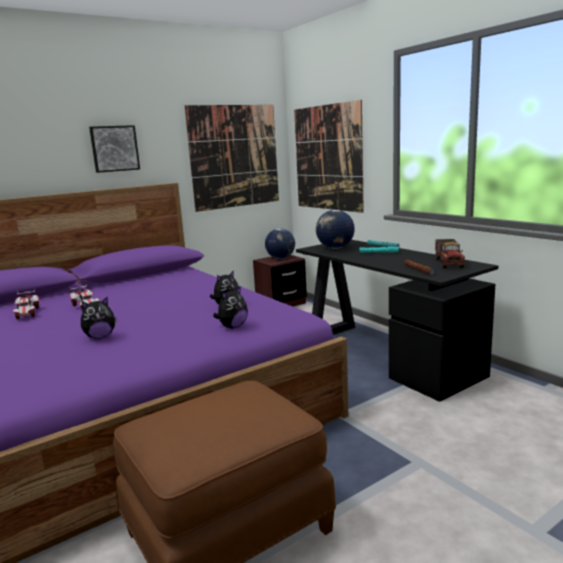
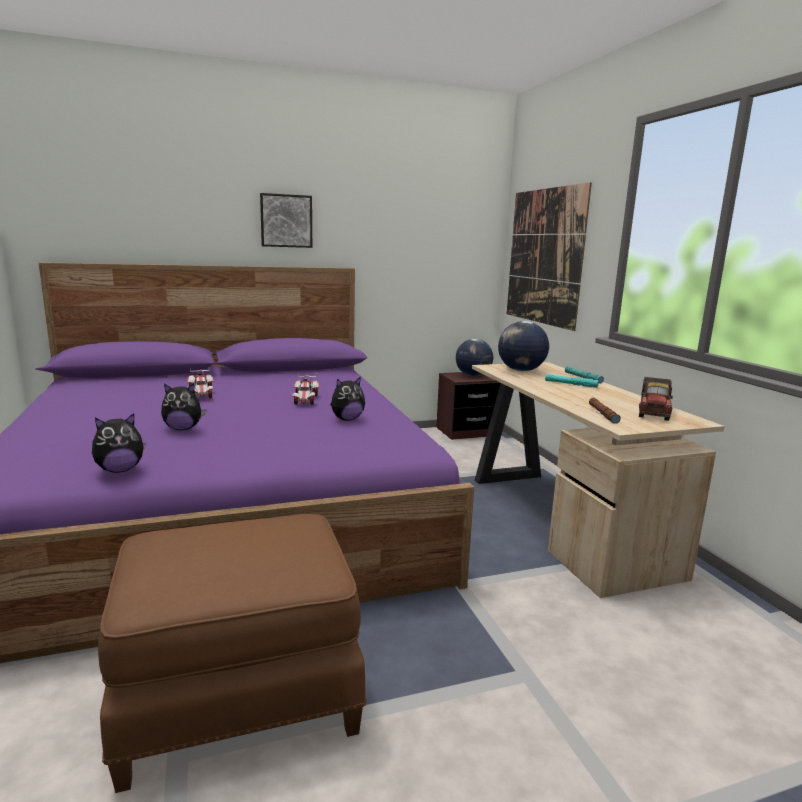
camera: 15 degrees right, 0 degrees up
toy car [13,289,39,319] -> toy car moved to [292,373,319,405]
picture [185,105,279,212] -> none
plush toy [213,286,248,328] -> plush toy moved to [92,413,146,473]
black desk [296,240,498,402] -> beige desk [472,362,725,598]

